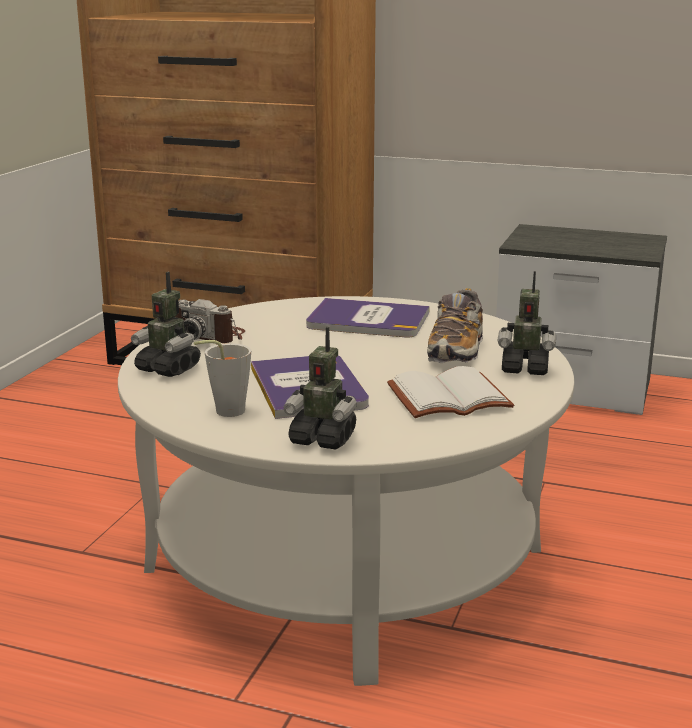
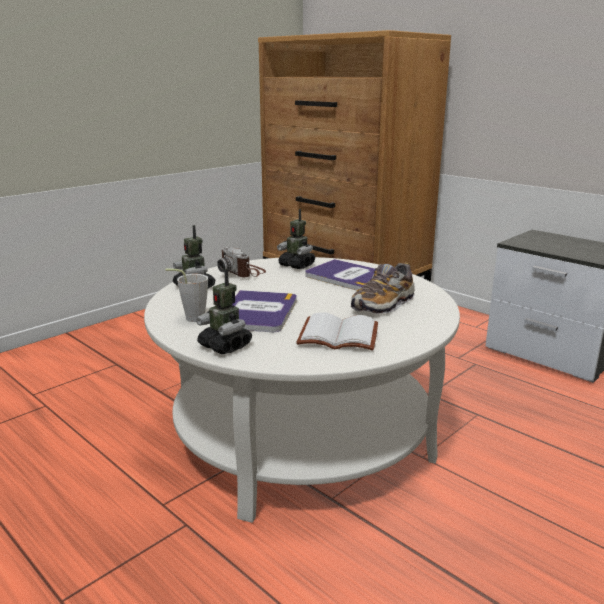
camera: 25 degrees right, 0 degrees up
toy robot [498,271,556,375] -> toy robot moved to [277,209,315,269]

